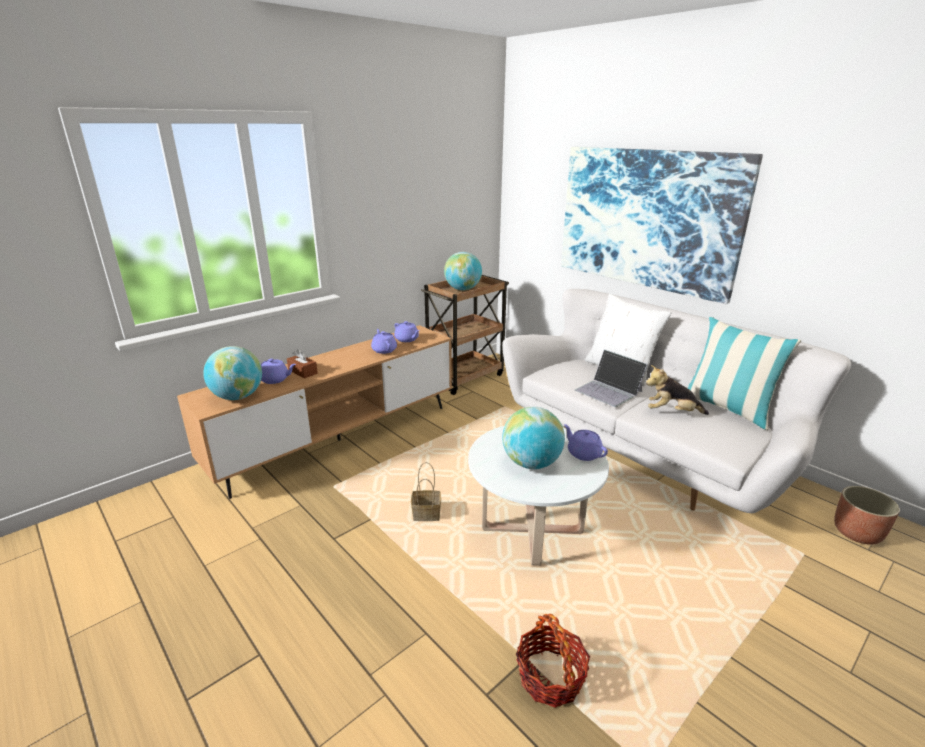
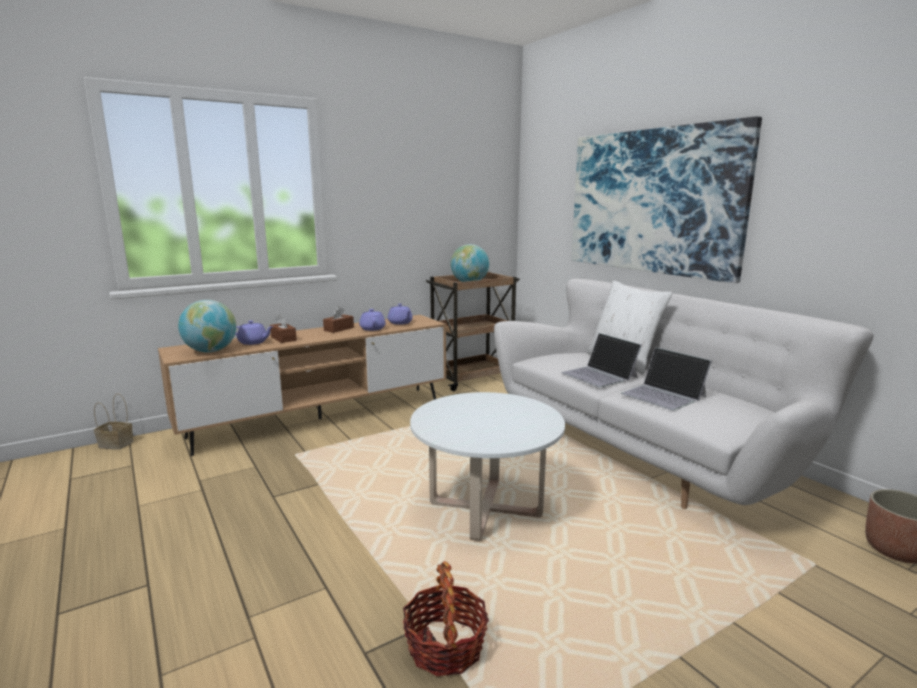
camera: 10 degrees right, 10 degrees down
basket [411,462,441,521] -> basket moved to [94,393,133,450]
globe [502,407,565,469] -> none
purple teapot [564,424,608,461] -> none
plush toy [646,365,709,415] -> laptop [621,347,712,411]
pillow [688,317,801,430] -> none
none -> brown tissue box [323,306,354,333]

